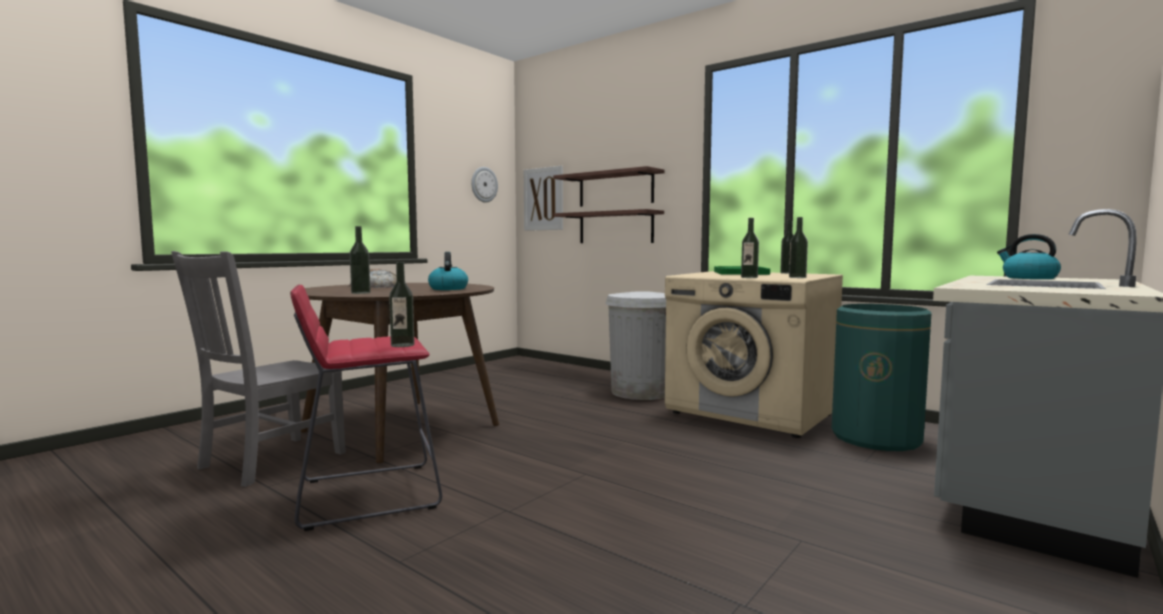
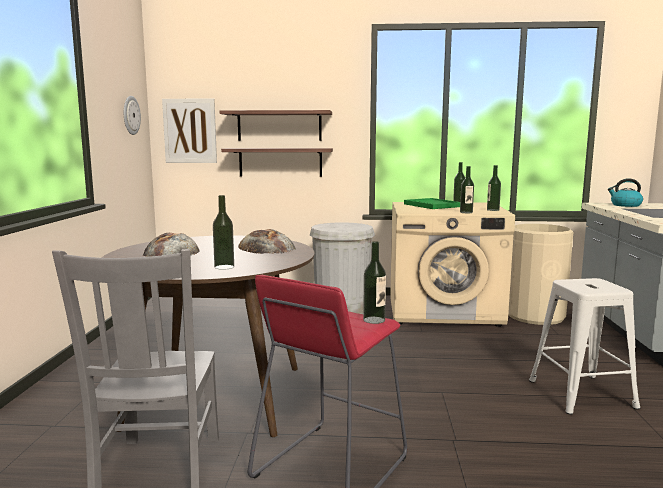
camera: 35 degrees left, 5 degrees up
kettle [428,252,468,290] -> bread [238,229,296,254]
green trash can [832,304,931,451] -> beige trash can [508,224,573,325]
none -> white stool [529,278,640,415]

